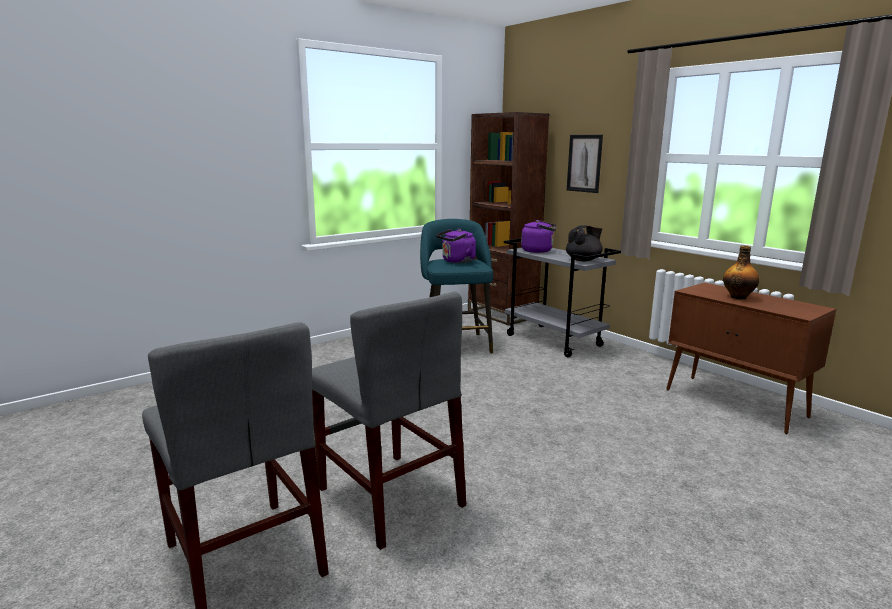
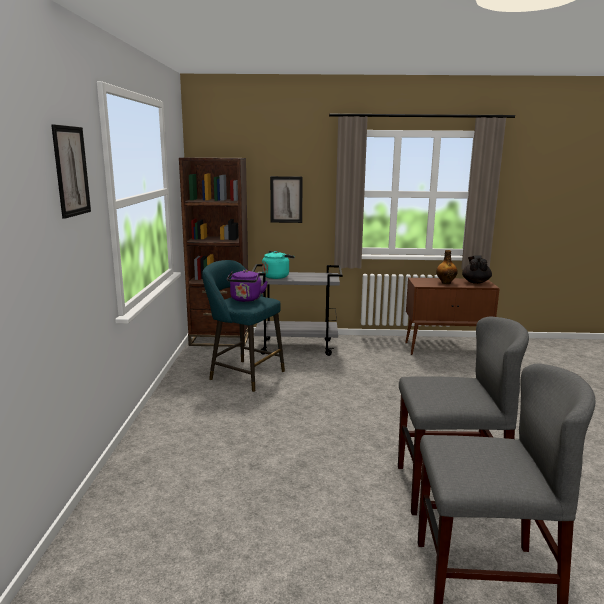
camera: 50 degrees left, 0 degrees up
purple kettle [521,220,556,253] -> turquoise kettle [262,251,295,279]
black teapot [566,225,603,261] -> black teapot moved to [462,255,492,284]
none -> picture [51,124,91,219]

